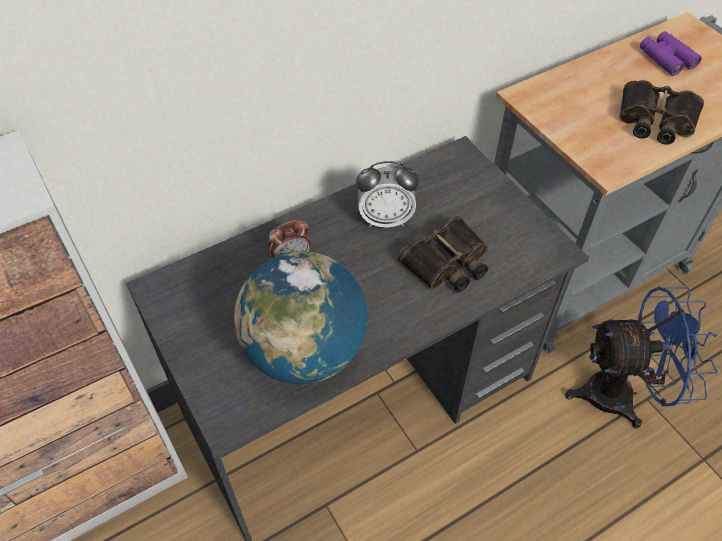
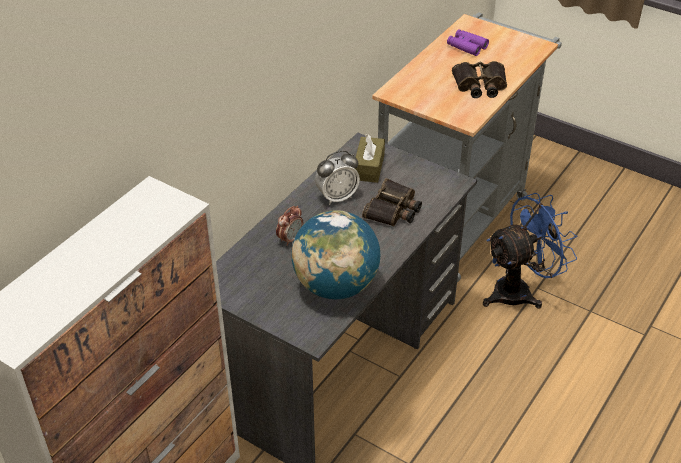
camera: 25 degrees left, 10 degrees down
none -> brown tissue box [355,134,385,183]

